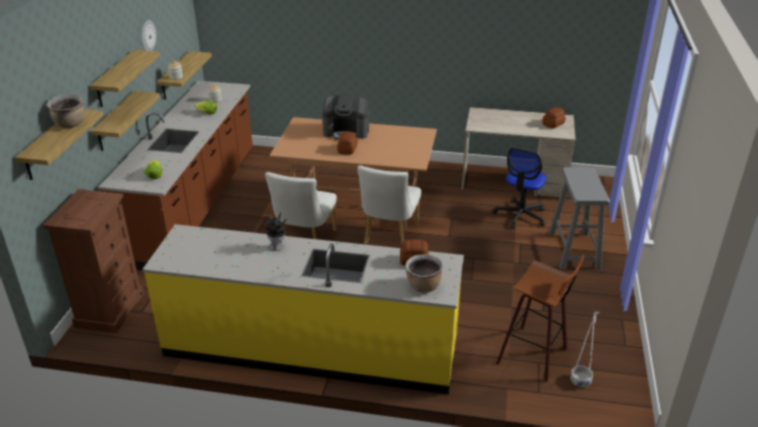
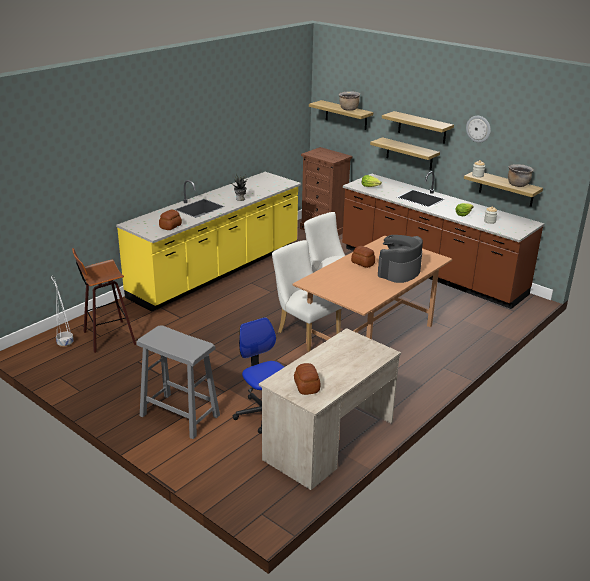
camera: 120 degrees right, 5 degrees down
brown cooking pot [405,254,443,293] -> brown cooking pot moved to [508,164,534,187]

